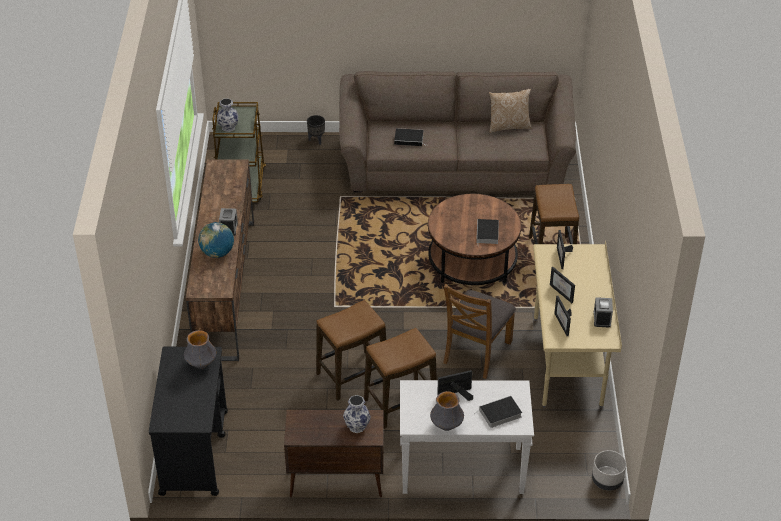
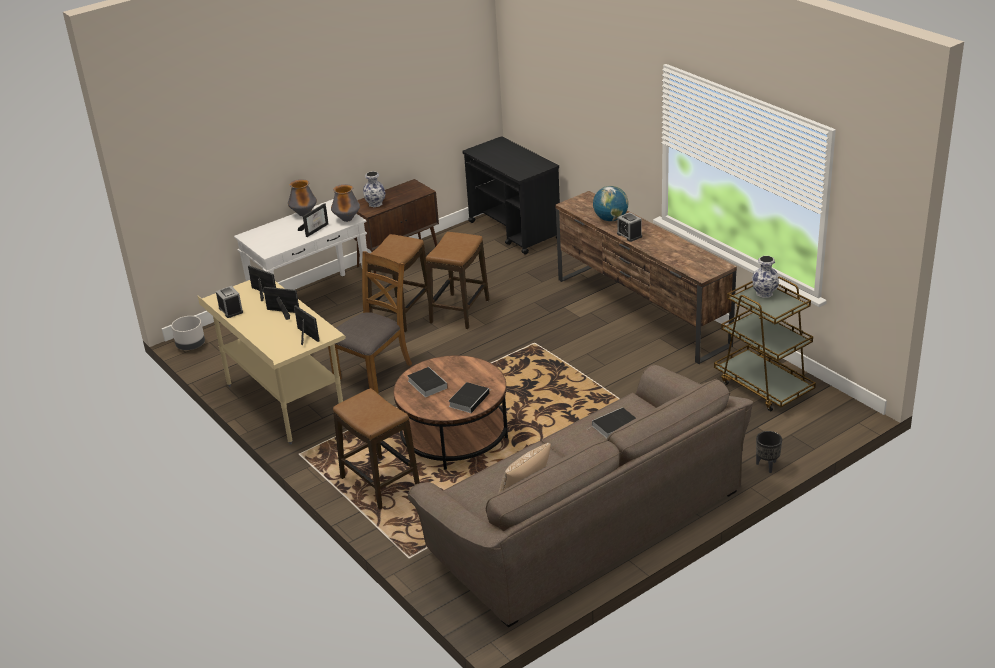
camera: 145 degrees right, 10 degrees down
vase [184,330,216,369] -> vase moved to [331,184,360,222]
brown chair [443,284,516,379] -> brown chair turned 45 degrees clockwise [328,251,412,393]
book [475,396,522,428] -> book moved to [449,382,490,413]

